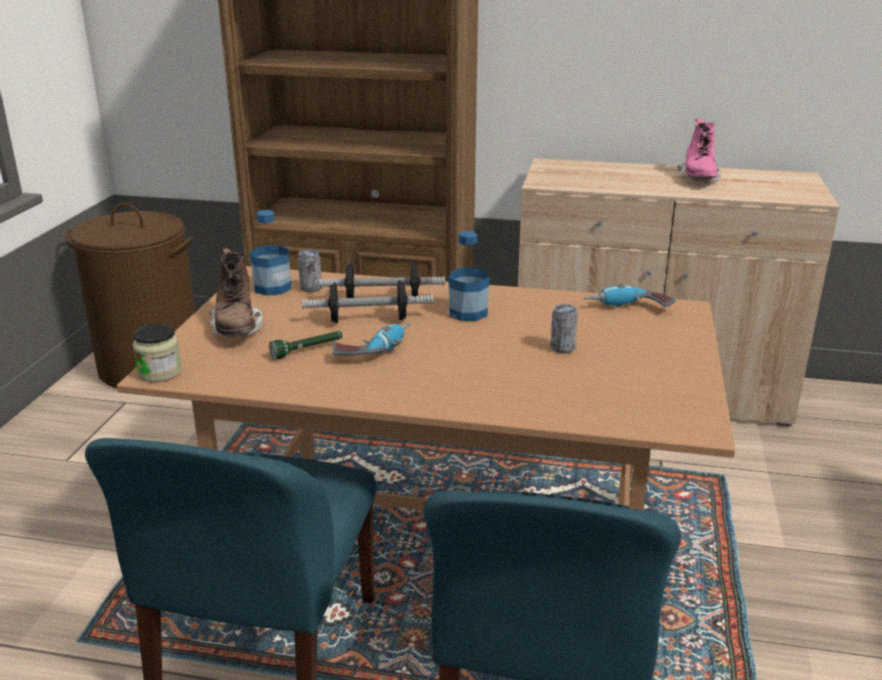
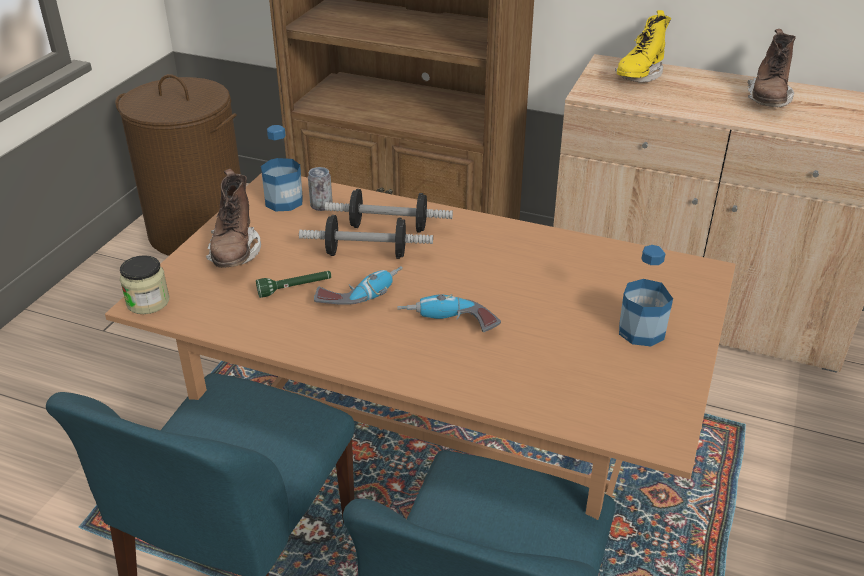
camera: 10 degrees right, 10 degrees up
bottle [448,231,490,321] -> bottle moved to [619,245,673,346]
can [550,304,578,353] -> none
power drill [584,284,675,307] -> power drill moved to [398,294,501,332]
pink boot [678,119,721,183] -> brown boot [748,29,796,108]
none -> yellow boot [615,10,671,83]

